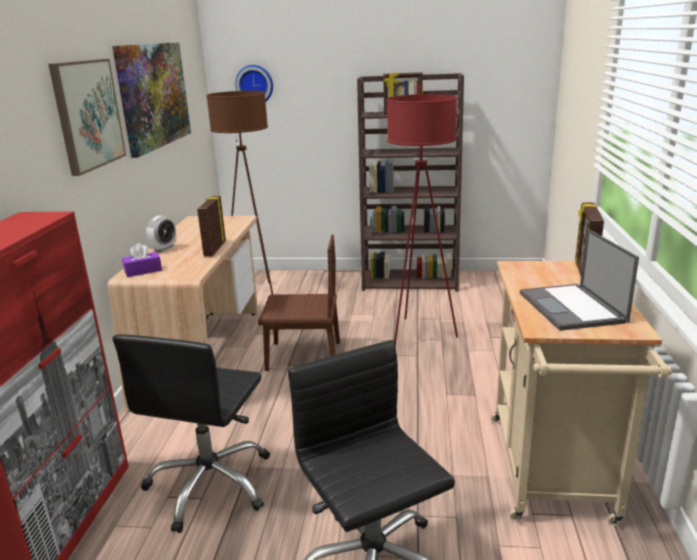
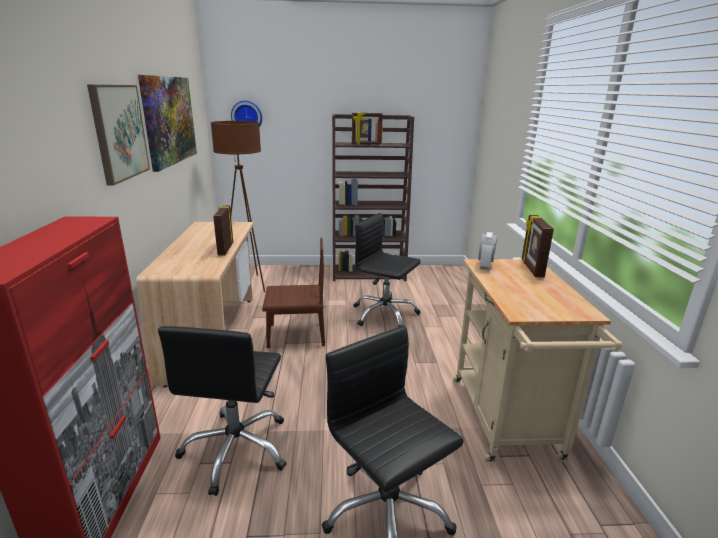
camera: 10 degrees left, 0 degrees up
purple tissue box [122,243,162,277] -> none
alarm clock [146,215,176,252] -> alarm clock moved to [478,232,497,270]
red floor lamp [387,94,458,347] -> black office chair [354,213,421,327]
laptop [520,228,639,331] -> none

